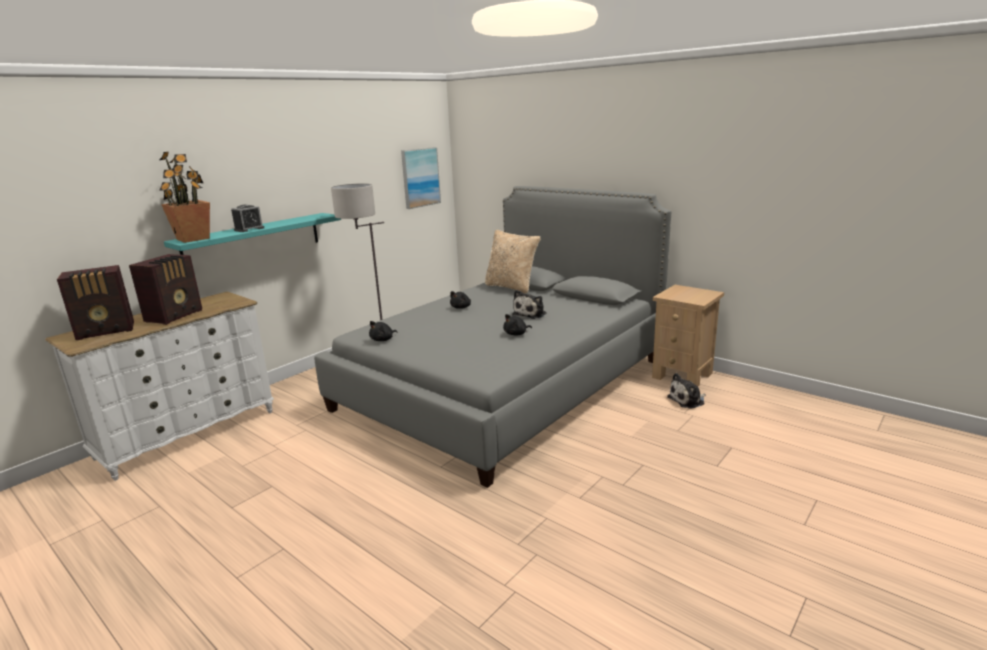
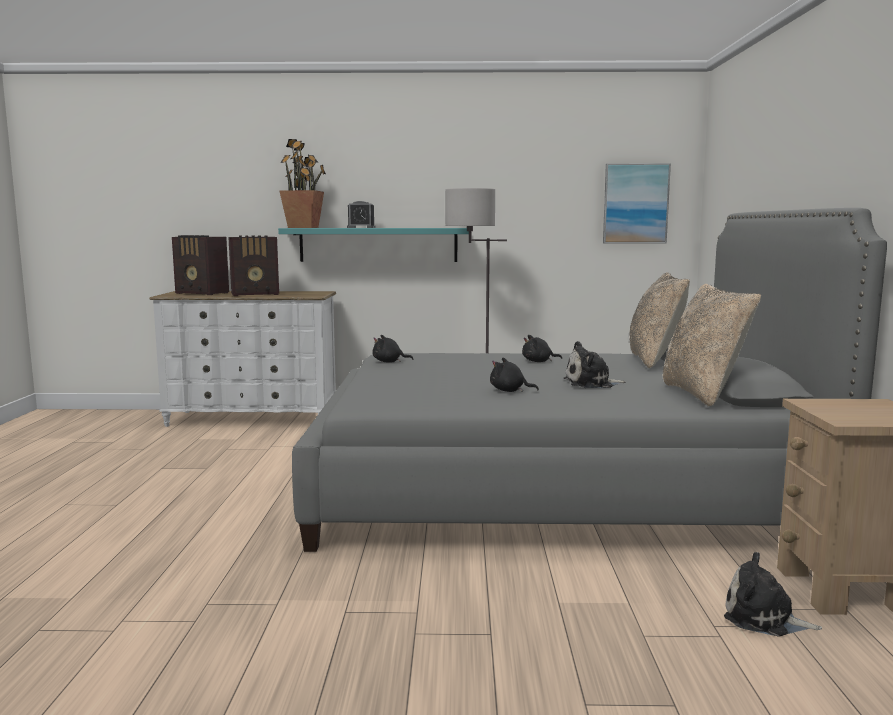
camera: 50 degrees right, 10 degrees down
none -> beige pillow [662,283,761,407]

